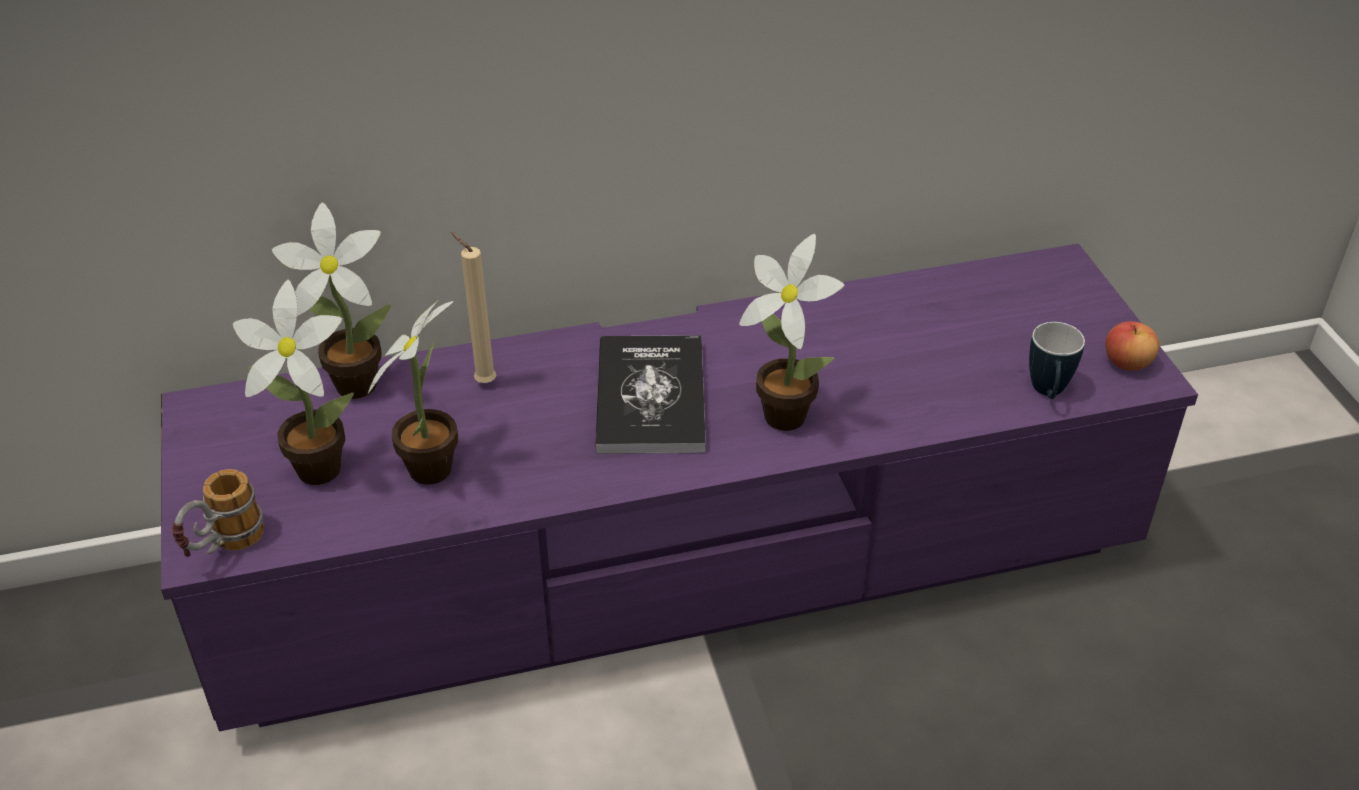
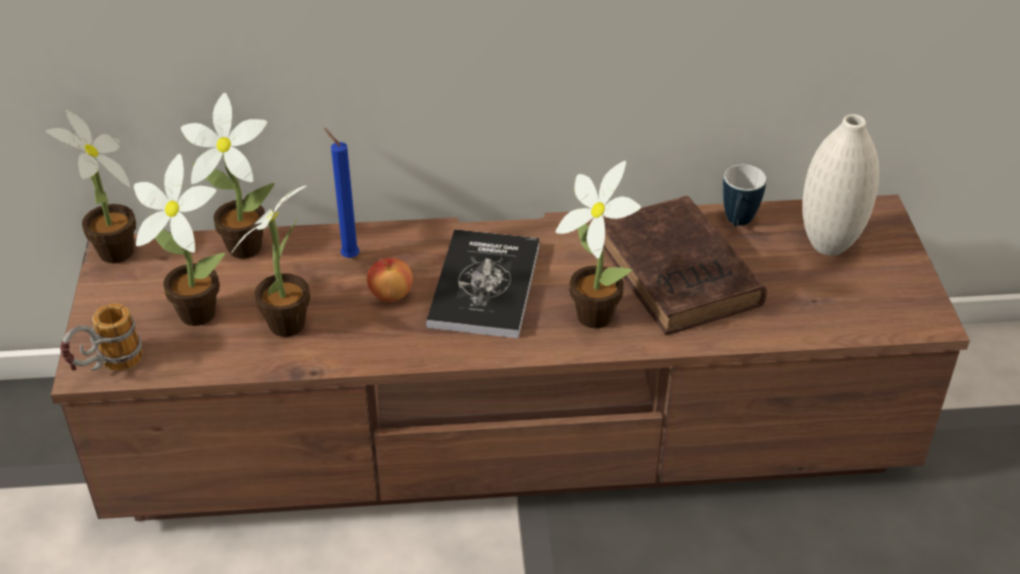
camera: 10 degrees right, 0 degrees up
purple tv stand [161,244,1198,732] -> brown tv stand [51,195,970,521]
beige candle [451,232,496,383] -> blue candle [324,128,359,258]
mug [1029,322,1085,399] -> mug moved to [723,164,766,226]
apple [1106,321,1159,371] -> apple moved to [367,258,413,302]
none -> potted plant [46,109,136,264]
none -> brown book [603,196,767,335]
none -> white vase [802,114,879,256]

